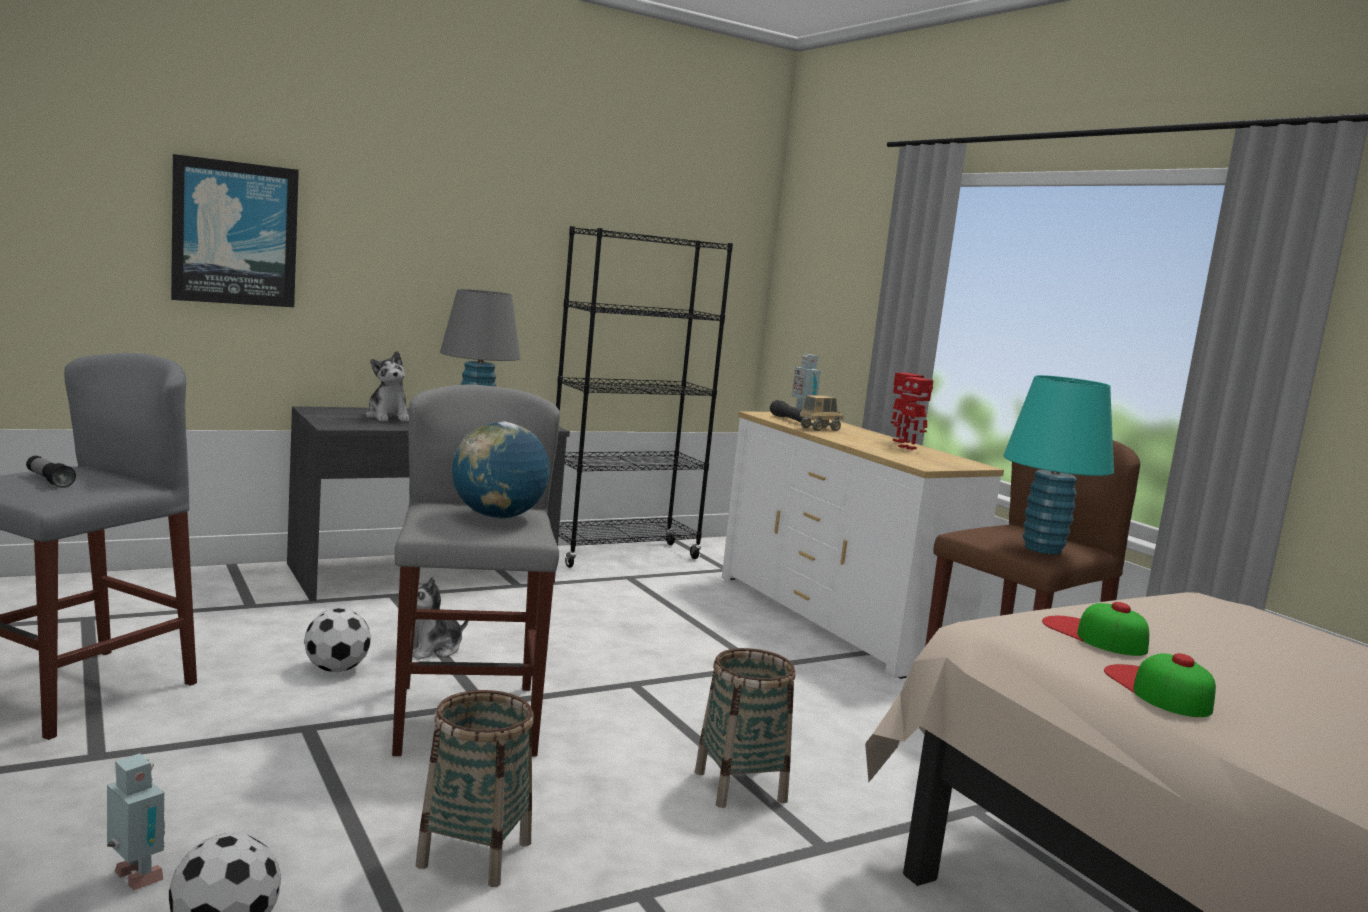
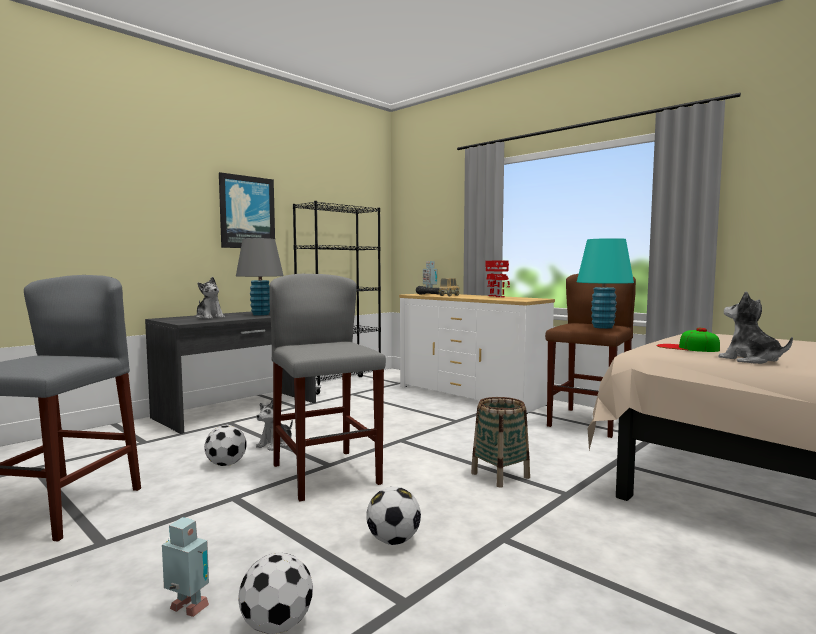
camera: 15 degrees left, 5 degrees down
flashlight [26,456,76,488] -> none
picture [171,154,299,307] -> picture moved to [219,172,275,248]
basket [416,690,534,887] -> football [366,487,421,545]
globe [452,421,550,519] -> none
cap [1104,653,1216,717] -> plush toy [718,291,793,364]

